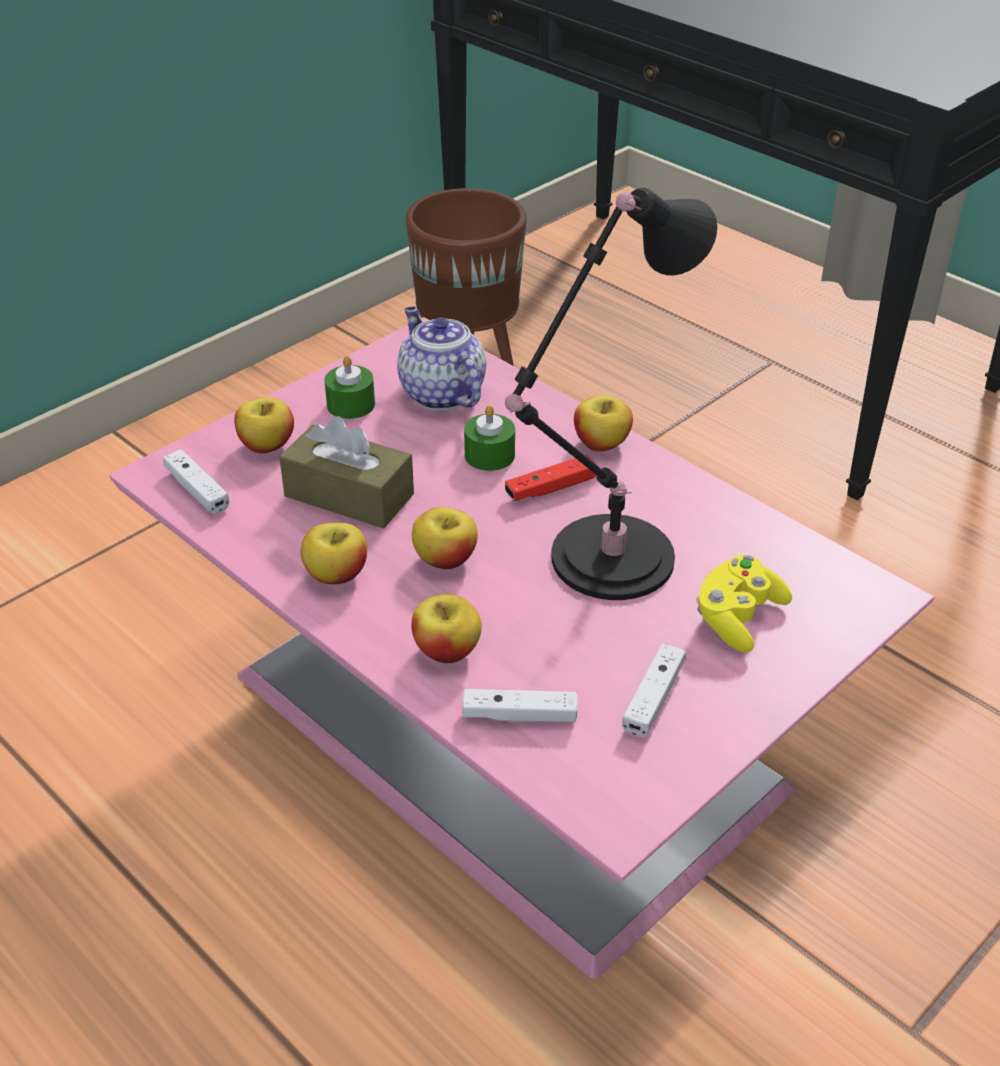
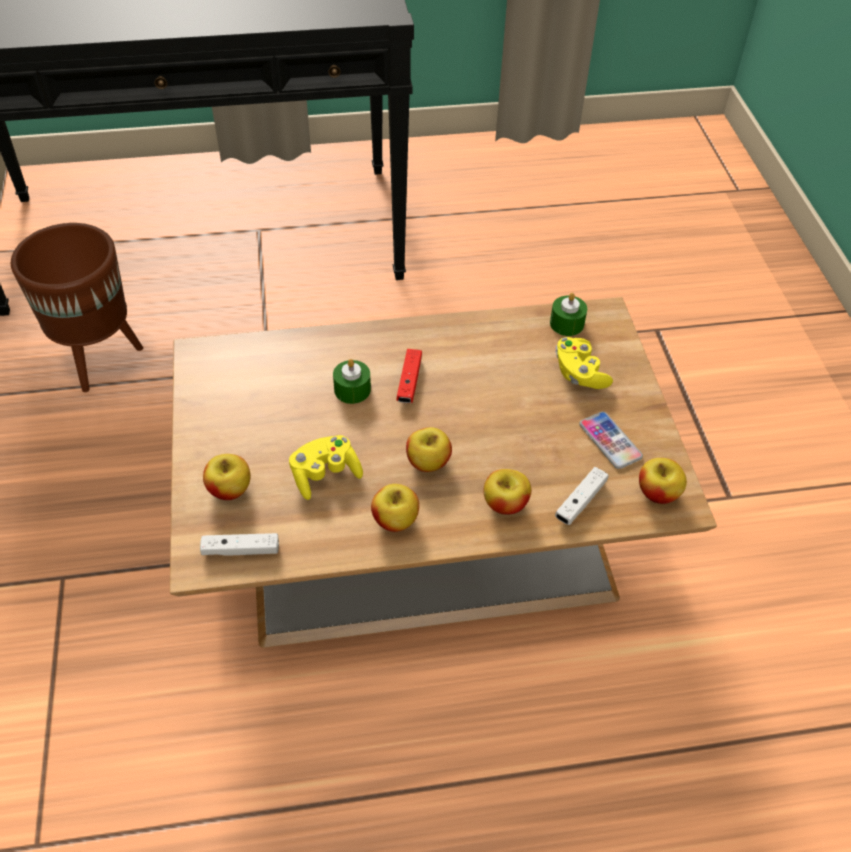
camera: 55 degrees left, 10 degrees up
pink coffee table [109,317,934,979] -> brown coffee table [170,297,717,648]
brown tissue box [279,416,414,529] -> yellow game controller [289,435,363,500]
green candle [324,356,375,419] -> green candle moved to [550,293,587,336]
teapot [397,307,486,410] -> none
black table lamp [505,188,717,600] -> none
apple [574,395,633,452] -> apple moved to [639,458,687,504]
white game controller [622,644,686,737] -> phone [579,411,643,469]

